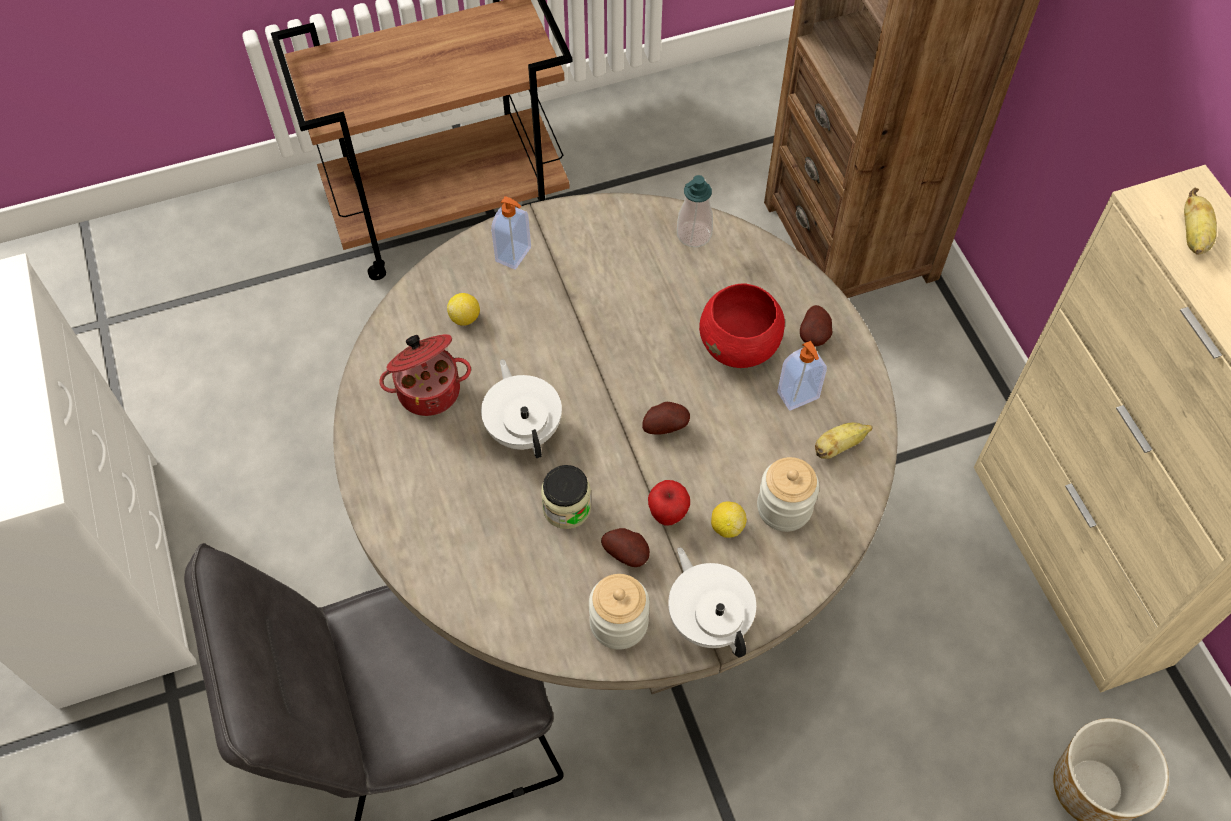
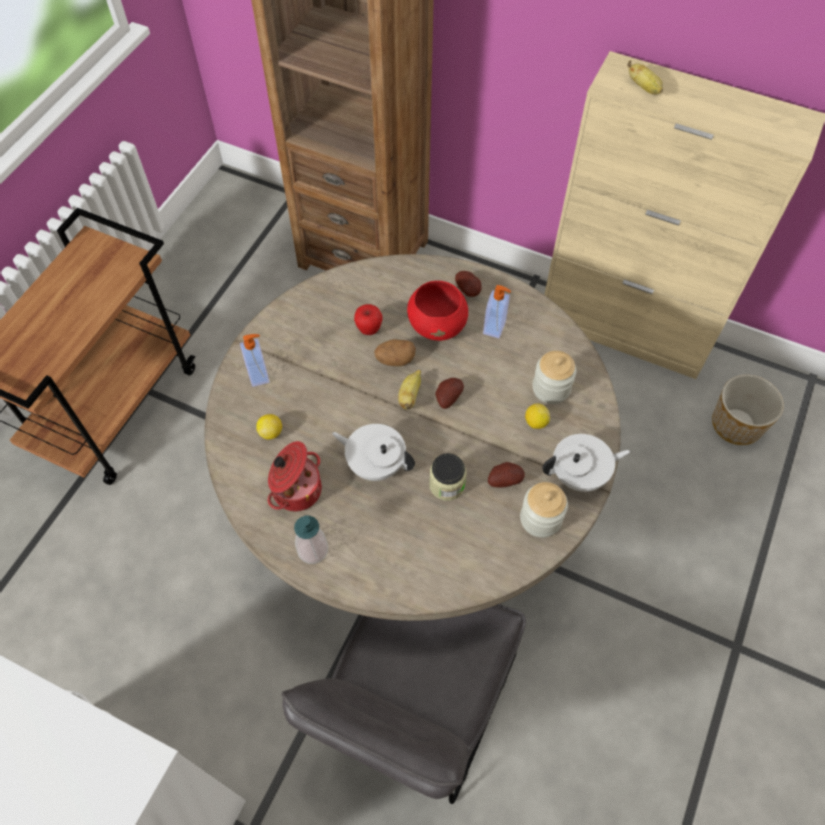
camera: 45 degrees left, 0 degrees up
apple [648,480,690,526] -> apple moved to [354,304,382,335]
white teapot [668,547,756,658] -> white teapot turned 150 degrees clockwise [542,434,630,492]
soap dispenser [677,175,713,247] -> soap dispenser moved to [294,516,328,564]
banana [815,422,873,459] -> banana moved to [398,370,421,410]
none -> potato [374,339,416,366]

